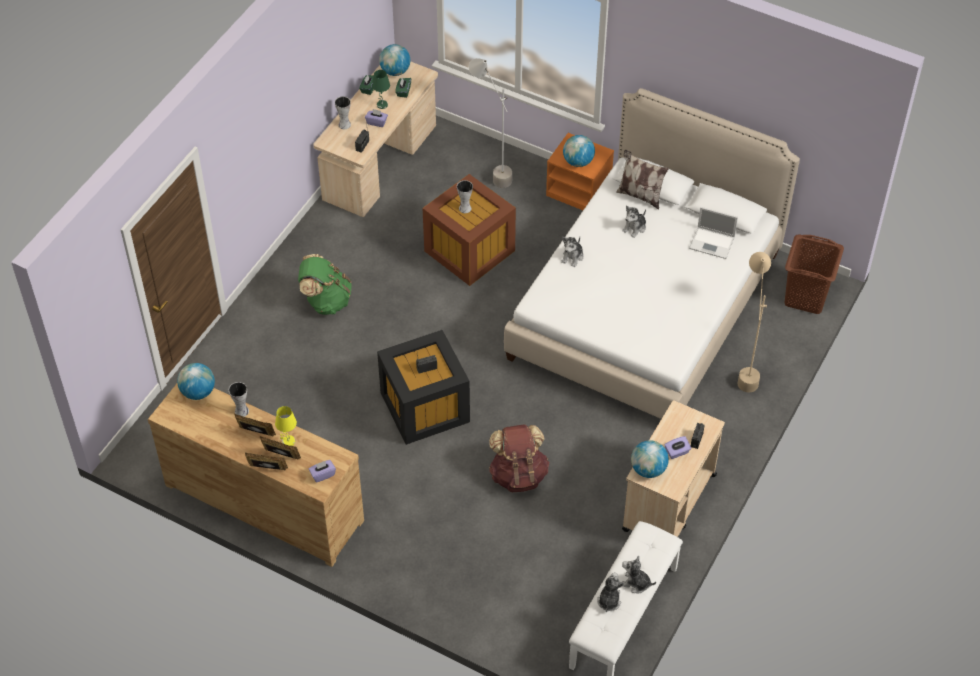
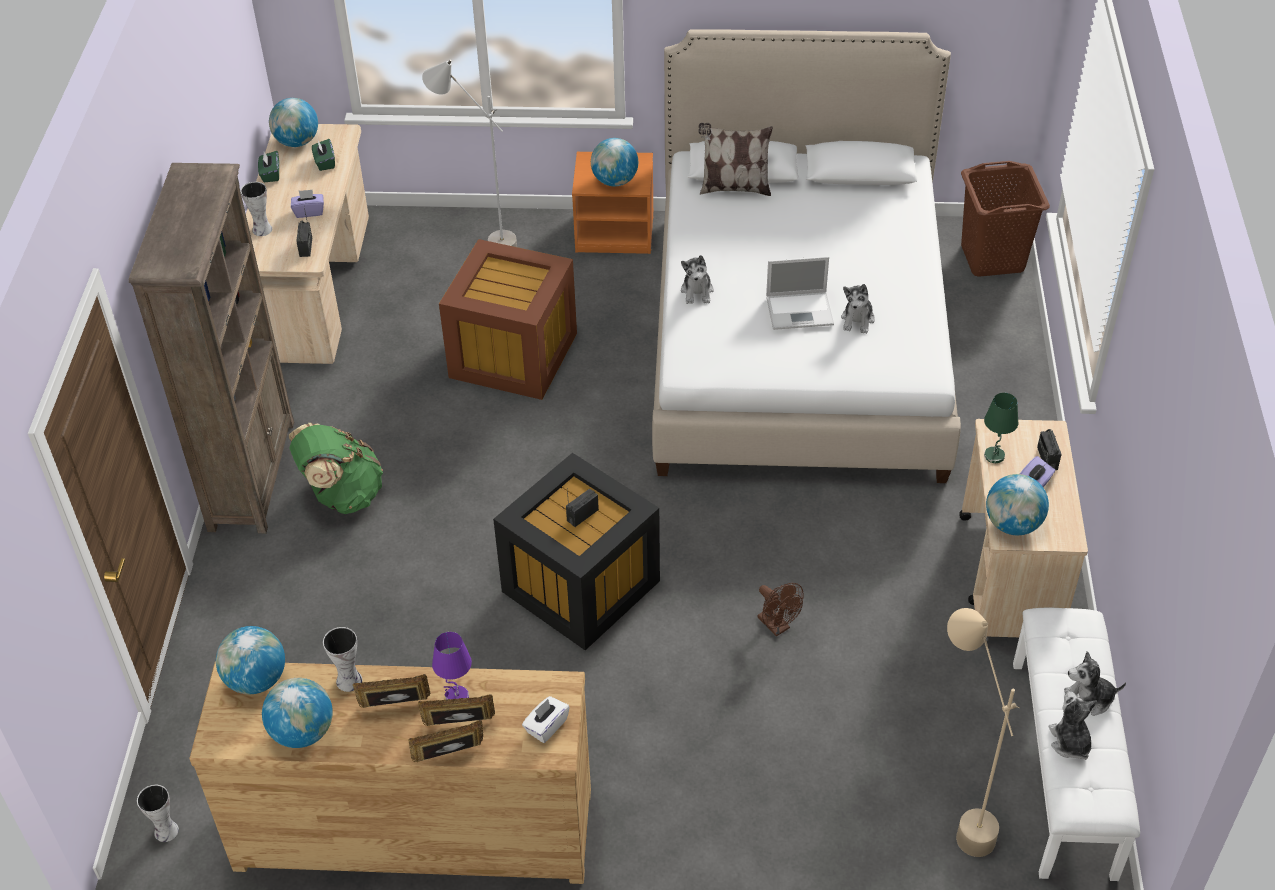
camera: 25 degrees left, 5 degrees down
yellow table lamp [275,406,297,446] -> purple table lamp [432,632,472,700]
purple tissue box [309,460,336,483] -> white tissue box [522,696,570,743]
green table lamp [372,70,390,109] -> green table lamp moved to [984,393,1018,463]
vase [457,180,473,213] -> vase moved to [137,785,179,842]
brown backpack [489,424,549,492] -> brown fan [757,583,804,636]
plush toy [622,206,646,238] -> plush toy moved to [841,284,875,334]
laptop [689,207,738,259] -> laptop moved to [766,256,834,330]
beige floor lamp [737,252,771,393] -> beige floor lamp moved to [947,608,1020,857]
none -> brown bookcase [129,163,294,534]
none -> globe [262,678,333,748]

